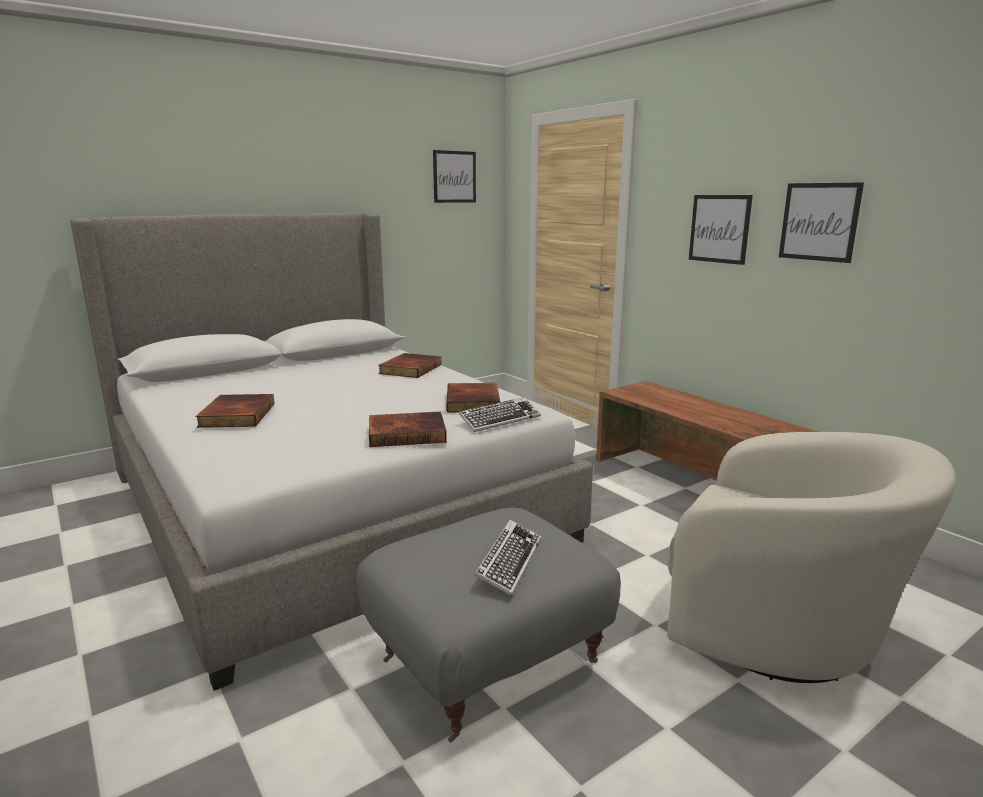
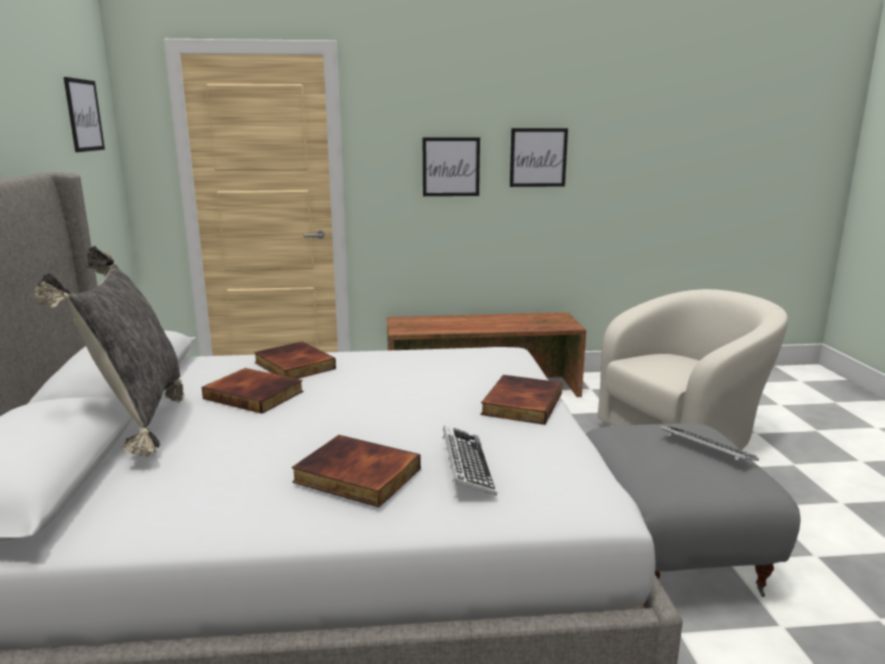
camera: 60 degrees left, 0 degrees up
book [446,383,500,412] -> book moved to [202,368,304,414]
keyboard [459,397,541,432] -> keyboard moved to [443,425,497,496]
none -> pillow [34,246,185,456]

